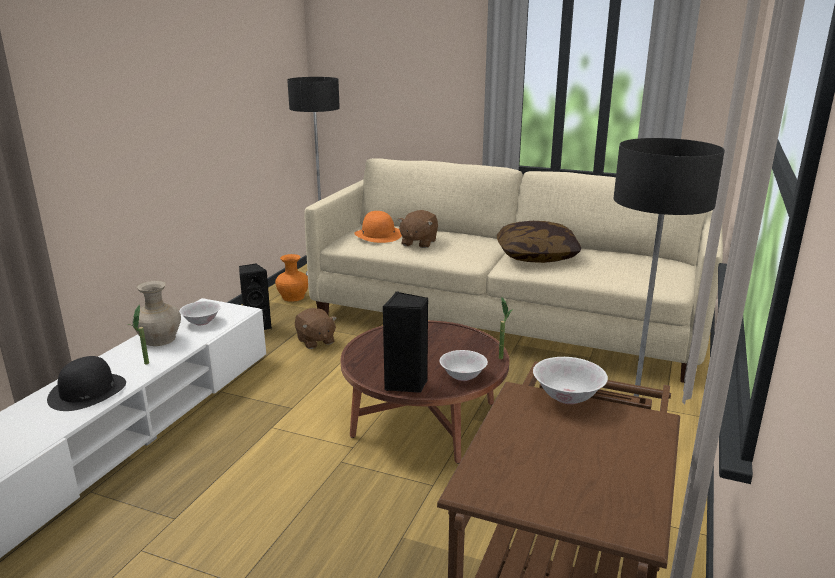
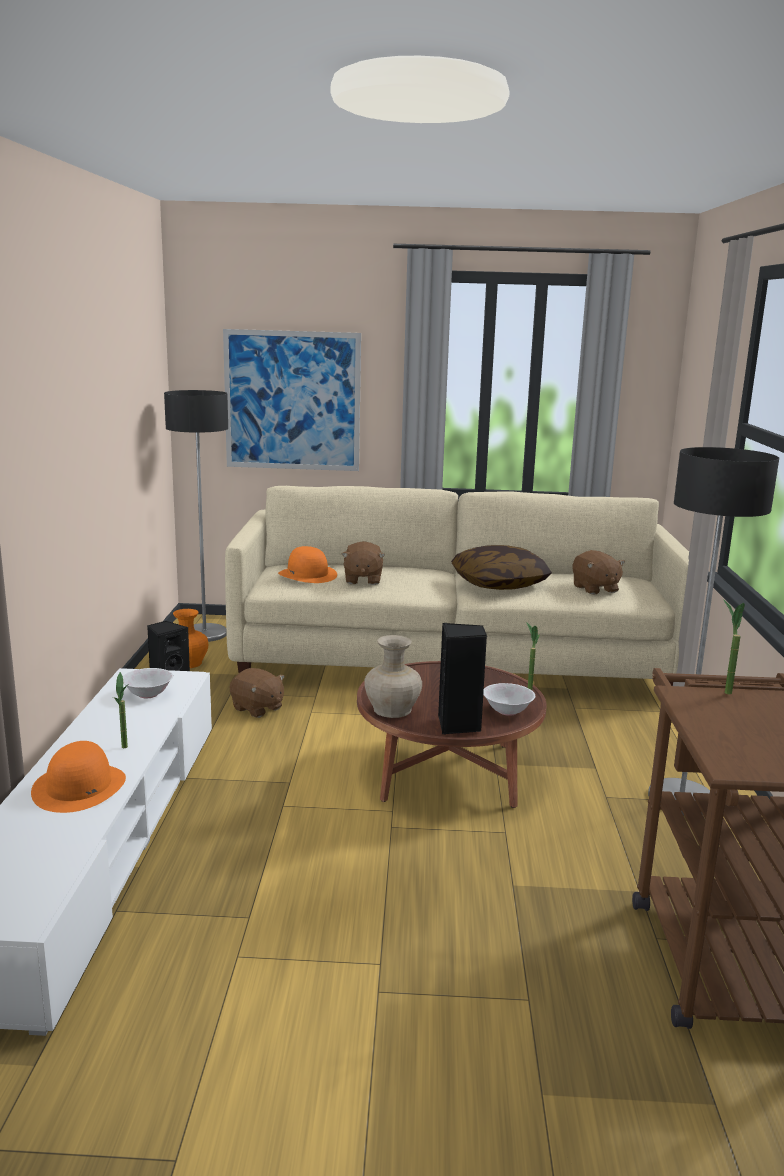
camera: 20 degrees left, 5 degrees down
black hat [47,356,126,411] -> orange hat [31,741,126,813]
beige vase [132,281,181,346] -> beige vase moved to [364,635,422,718]
white bowl [533,357,608,404] -> potted plant [723,599,745,695]
none -> picture [223,329,361,471]
none -> brown plush toy [572,550,625,595]

